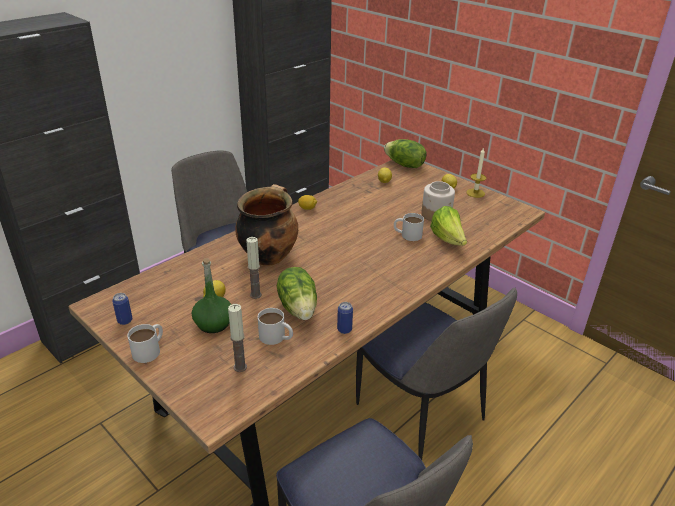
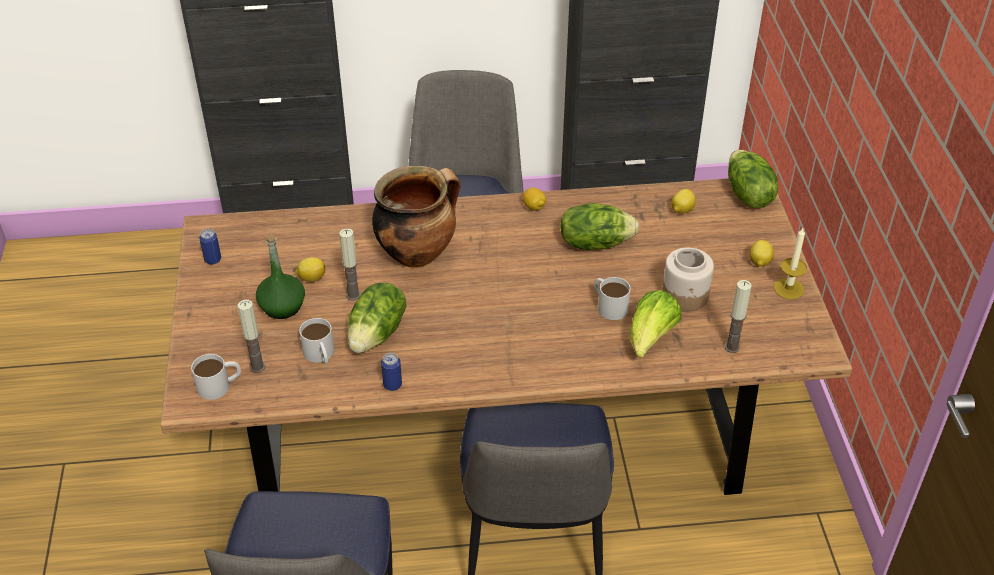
camera: 40 degrees right, 10 degrees up
white mug [127,324,163,363] -> white mug moved to [191,354,241,400]
none -> lettuce [560,203,639,250]
none -> candle [725,280,752,353]

